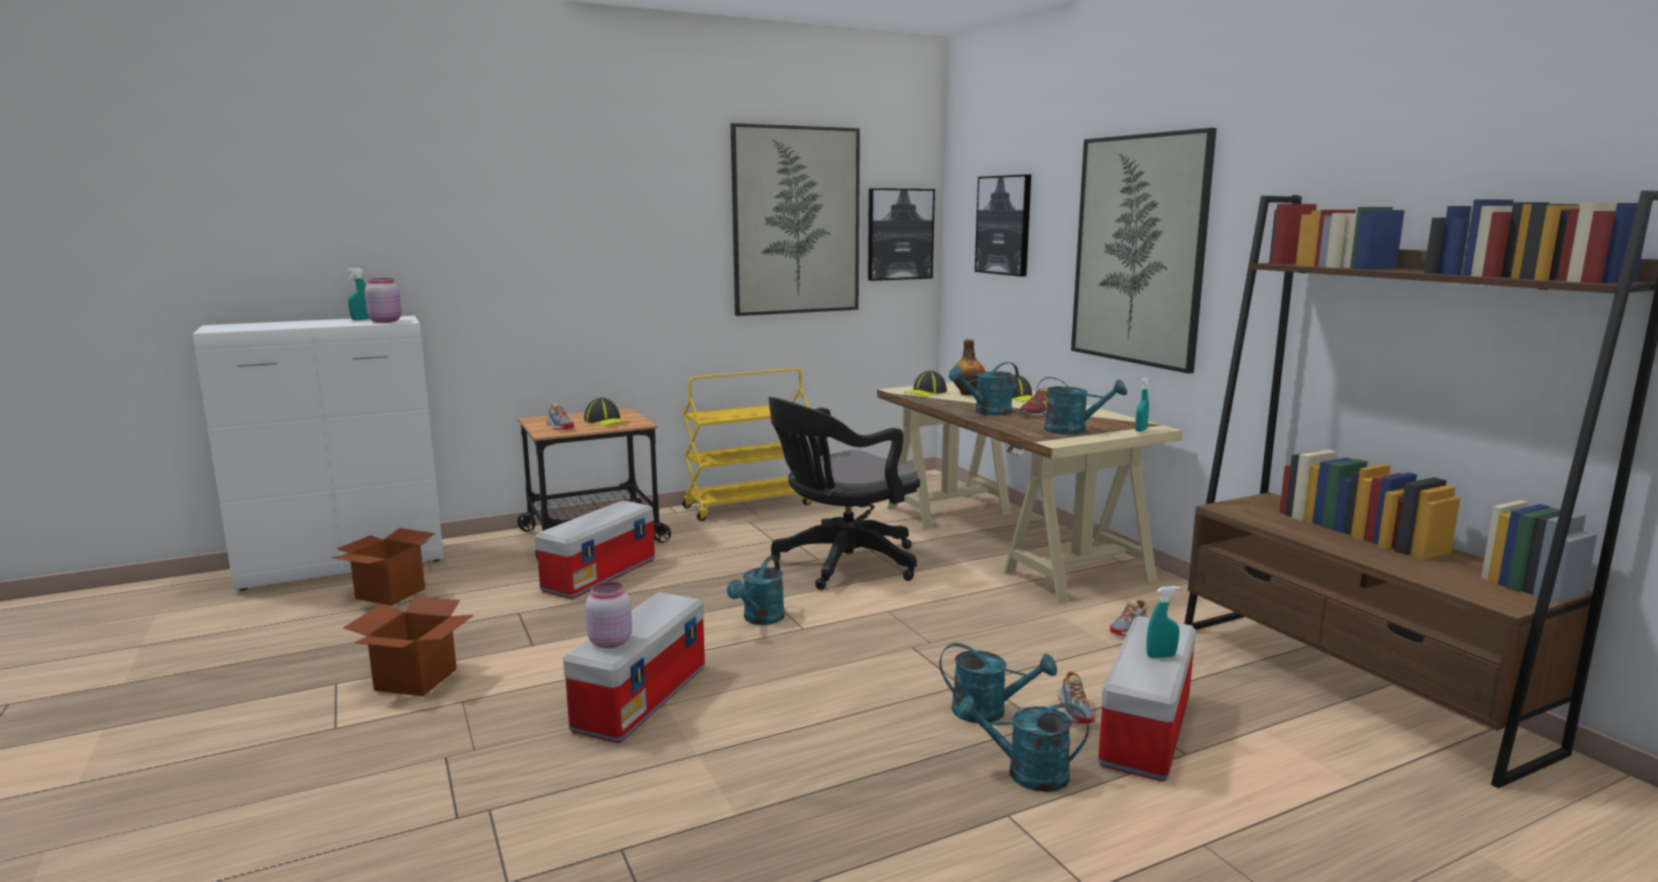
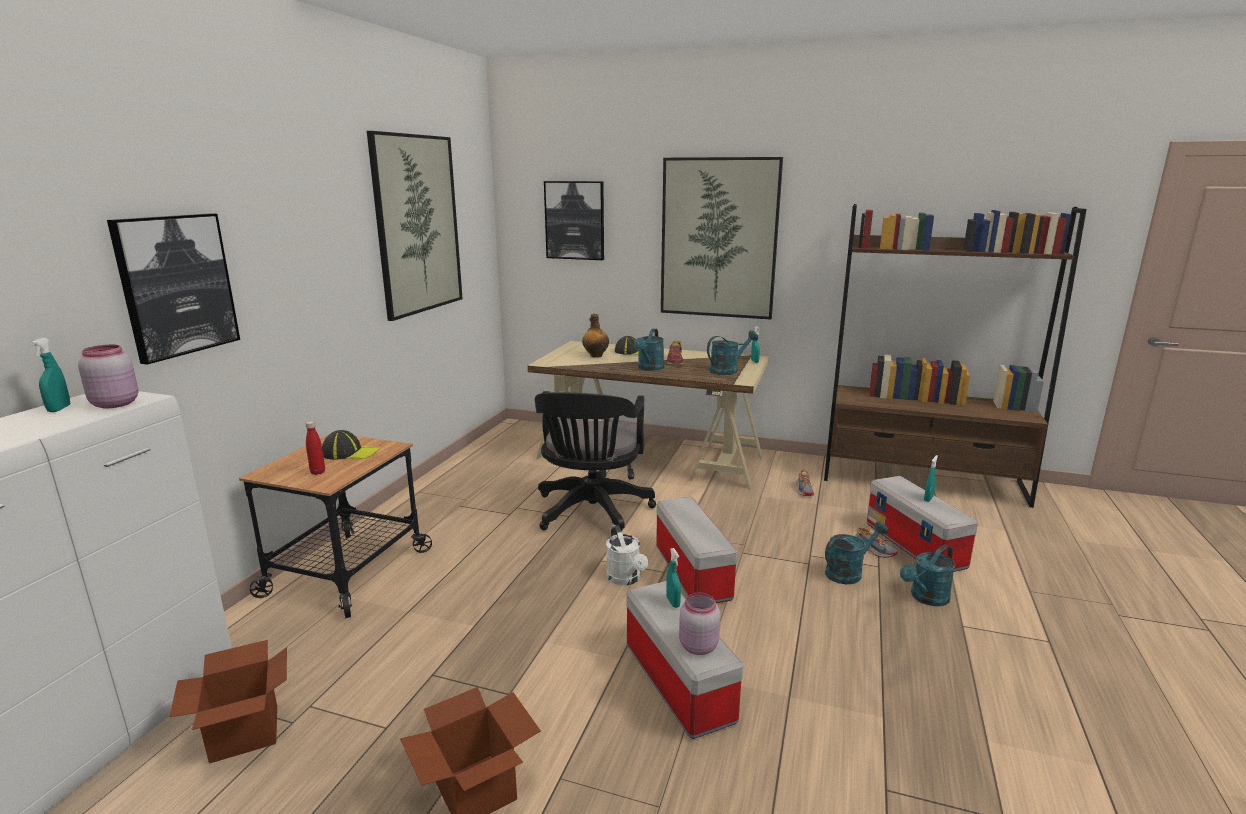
camera: 45 degrees left, 5 degrees up
storage box [535,500,655,599] -> storage box moved to [656,497,738,603]
shoe [546,403,575,430] -> red bottle [306,421,325,475]
yellow cart [682,368,812,521] -> none
turquoise watering can [727,556,785,625] -> white watering can [606,525,648,585]
picture [868,188,935,281] -> picture moved to [107,213,240,365]
cap [904,371,947,397] -> none
none -> turquoise spray bottle [666,548,681,608]

